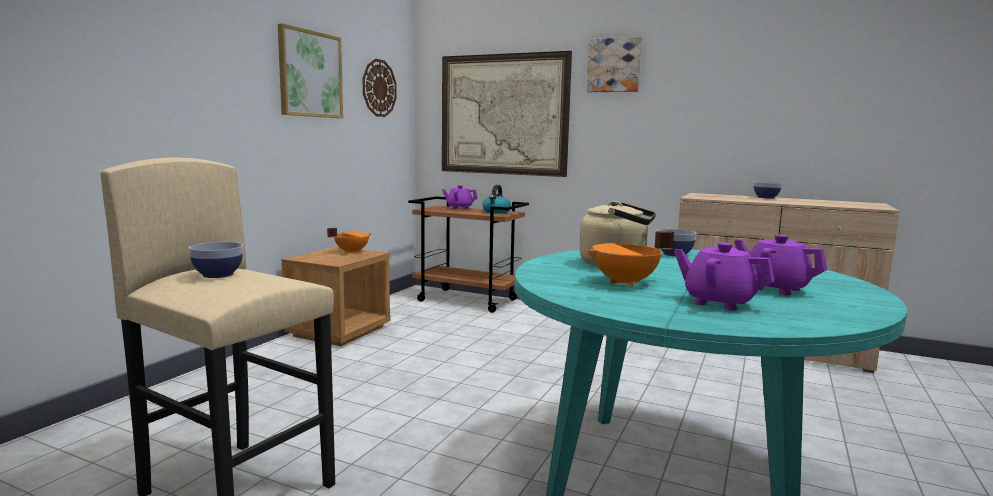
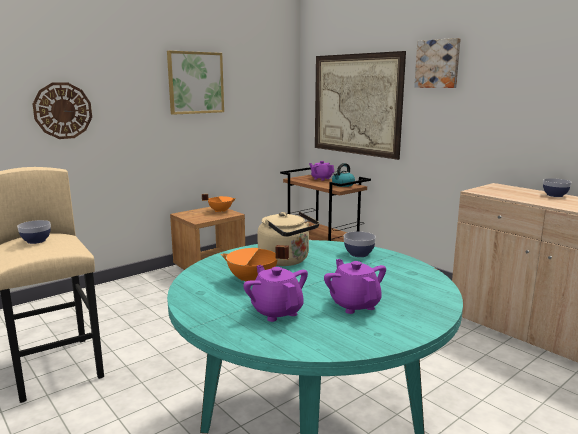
camera: 25 degrees right, 5 degrees up
wall clock [363,59,397,117] -> wall clock moved to [32,83,92,139]

